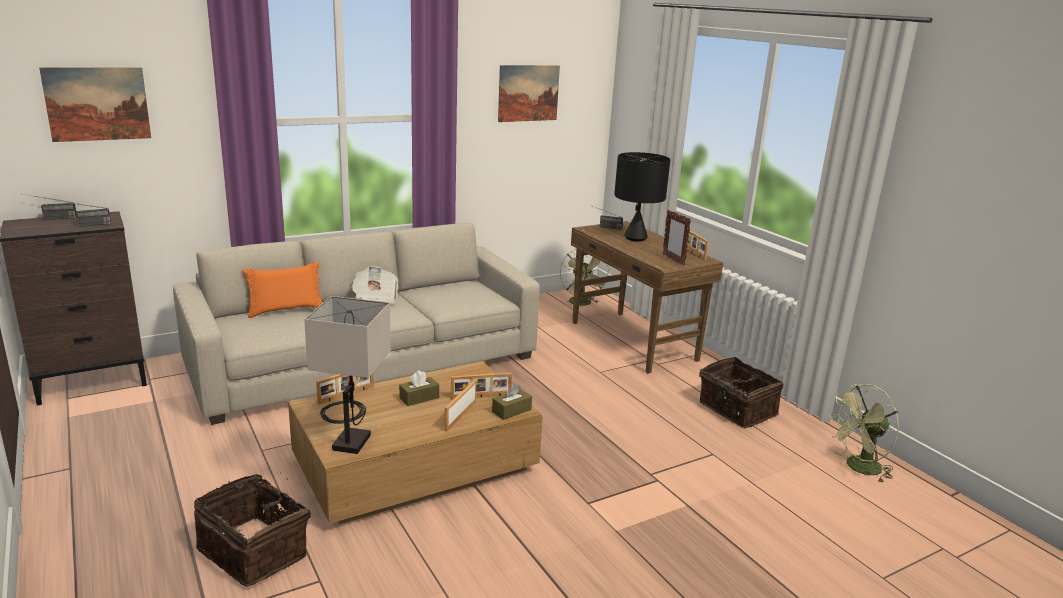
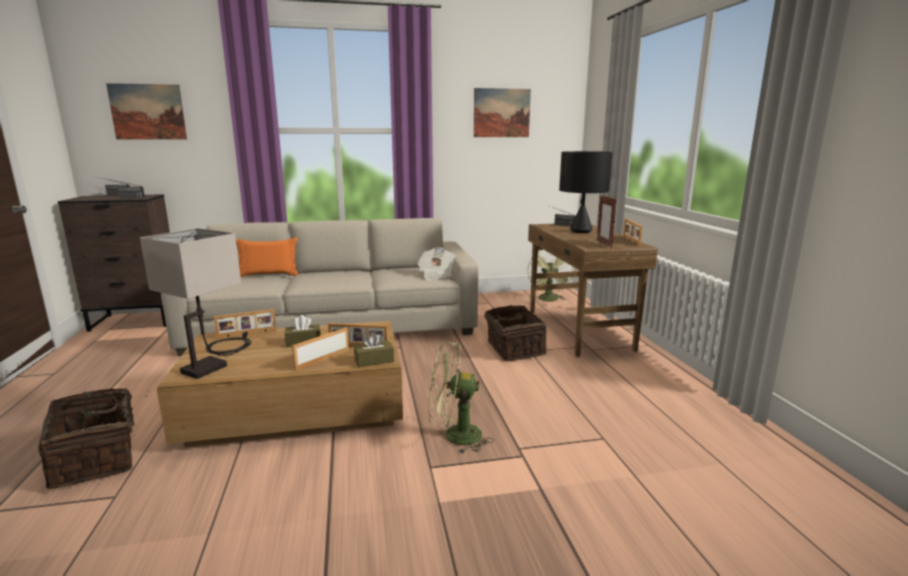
camera: 20 degrees right, 5 degrees down
newspaper [351,266,399,304] -> newspaper moved to [417,247,456,280]
basket [699,357,784,428] -> basket moved to [484,305,547,361]
green fan [829,384,899,483] -> green fan moved to [429,341,494,454]

